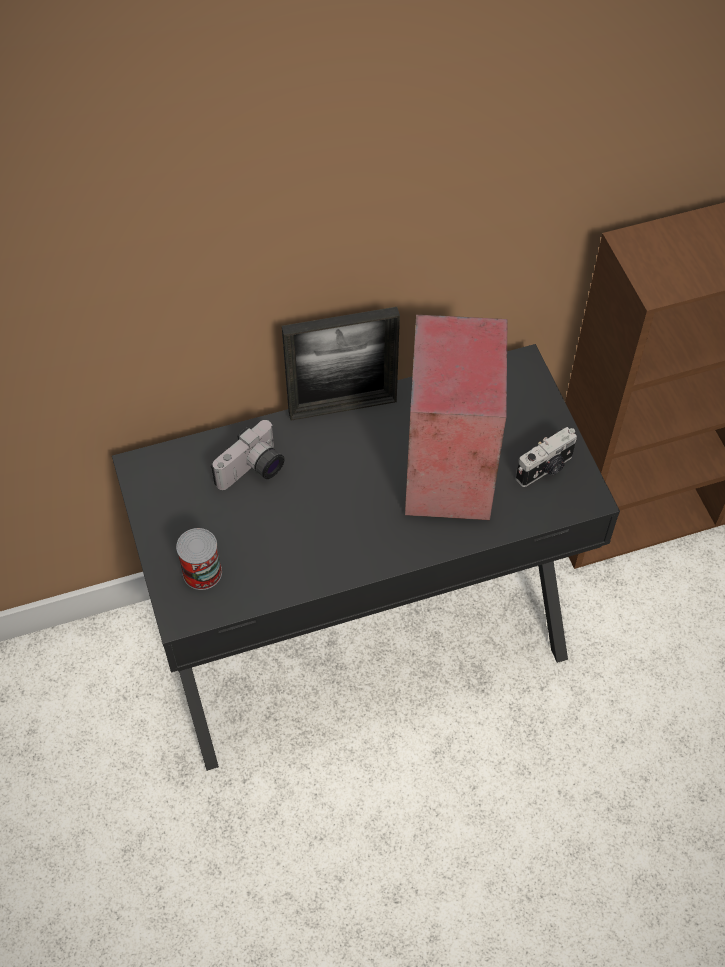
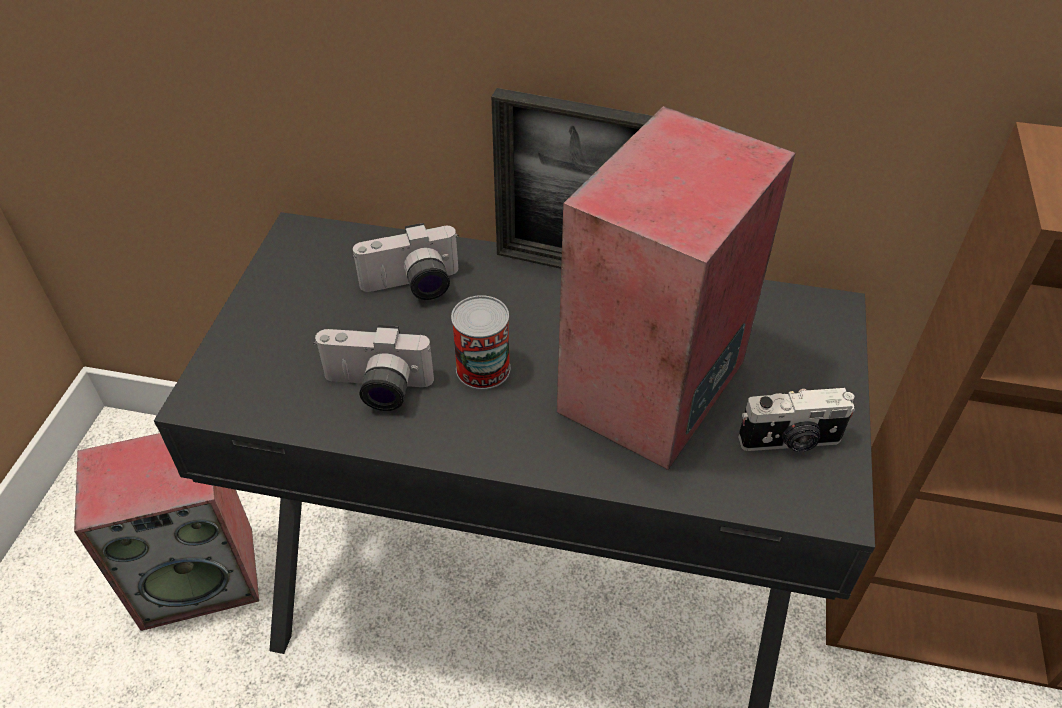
camera: 30 degrees right, 10 degrees down
can [176,528,222,590] -> can moved to [451,295,510,390]
none -> speaker [74,433,259,631]
none -> camera [313,325,434,411]

